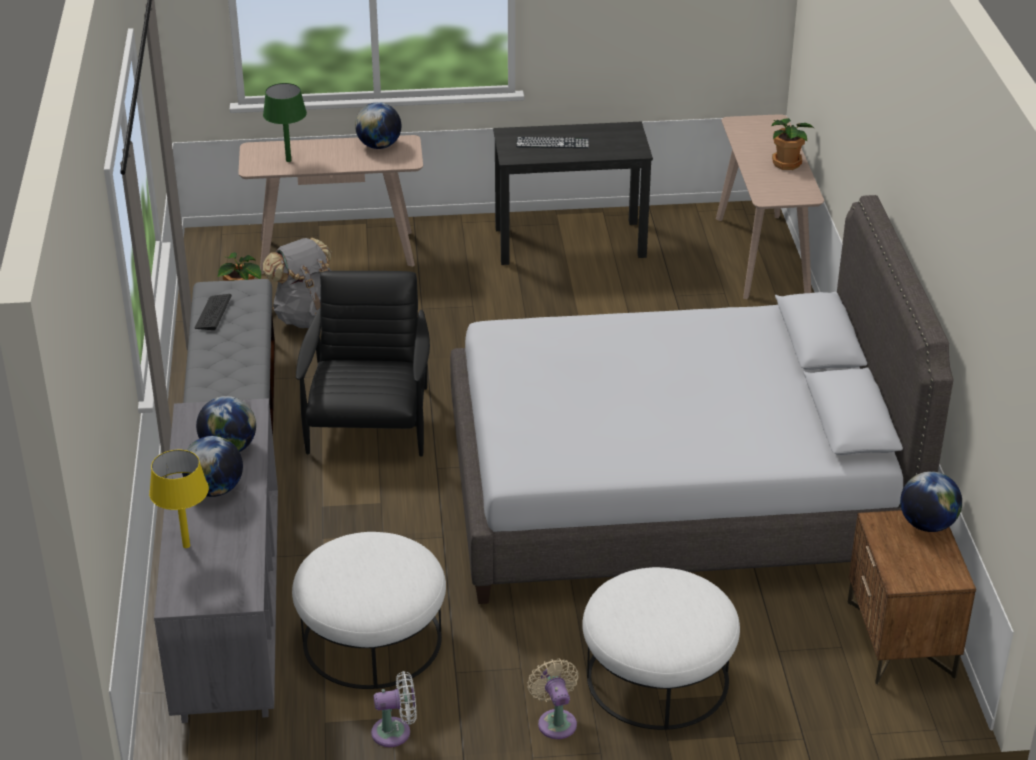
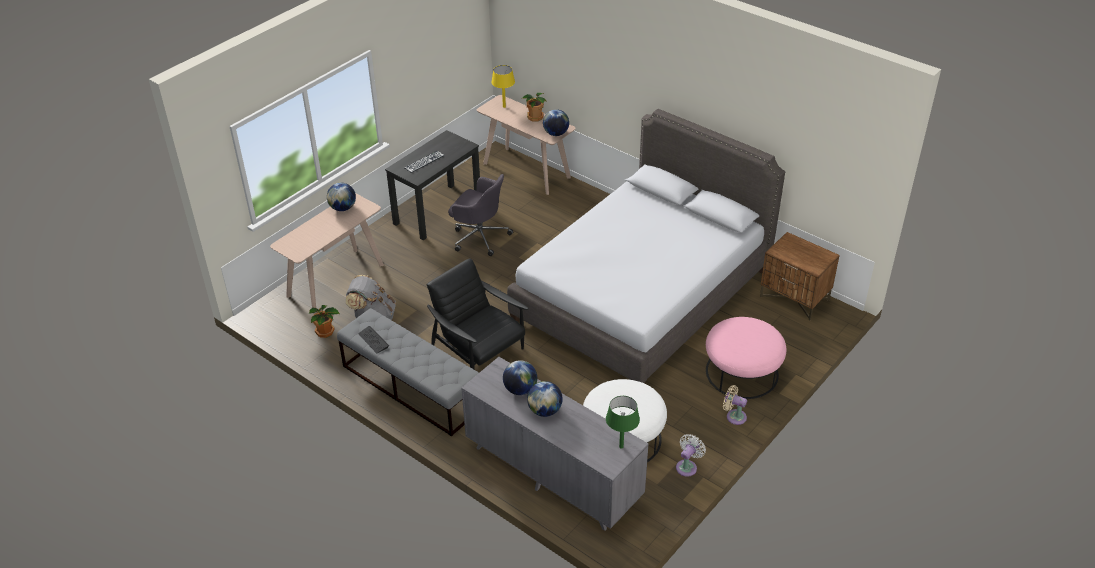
camera: 45 degrees left, 5 degrees up
yellow table lamp [149,450,209,548] -> yellow table lamp moved to [491,65,515,108]
green table lamp [263,83,307,162] -> green table lamp moved to [606,396,640,449]
white ottoman [582,567,740,730] -> pink ottoman [706,317,786,399]
globe [900,471,962,532] -> globe moved to [543,109,569,136]
none -> grey office chair [448,174,513,256]

